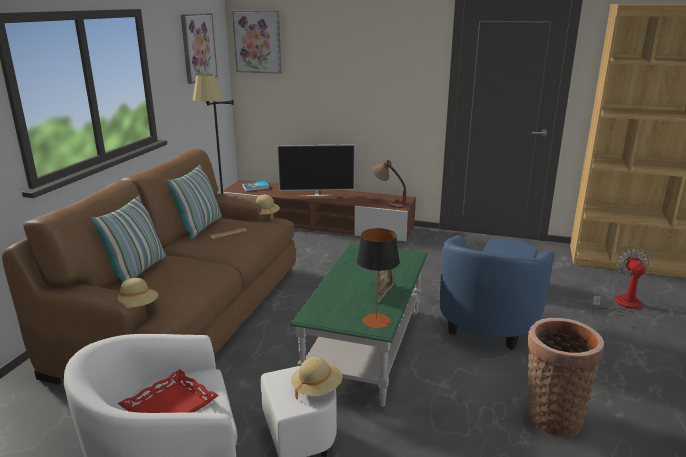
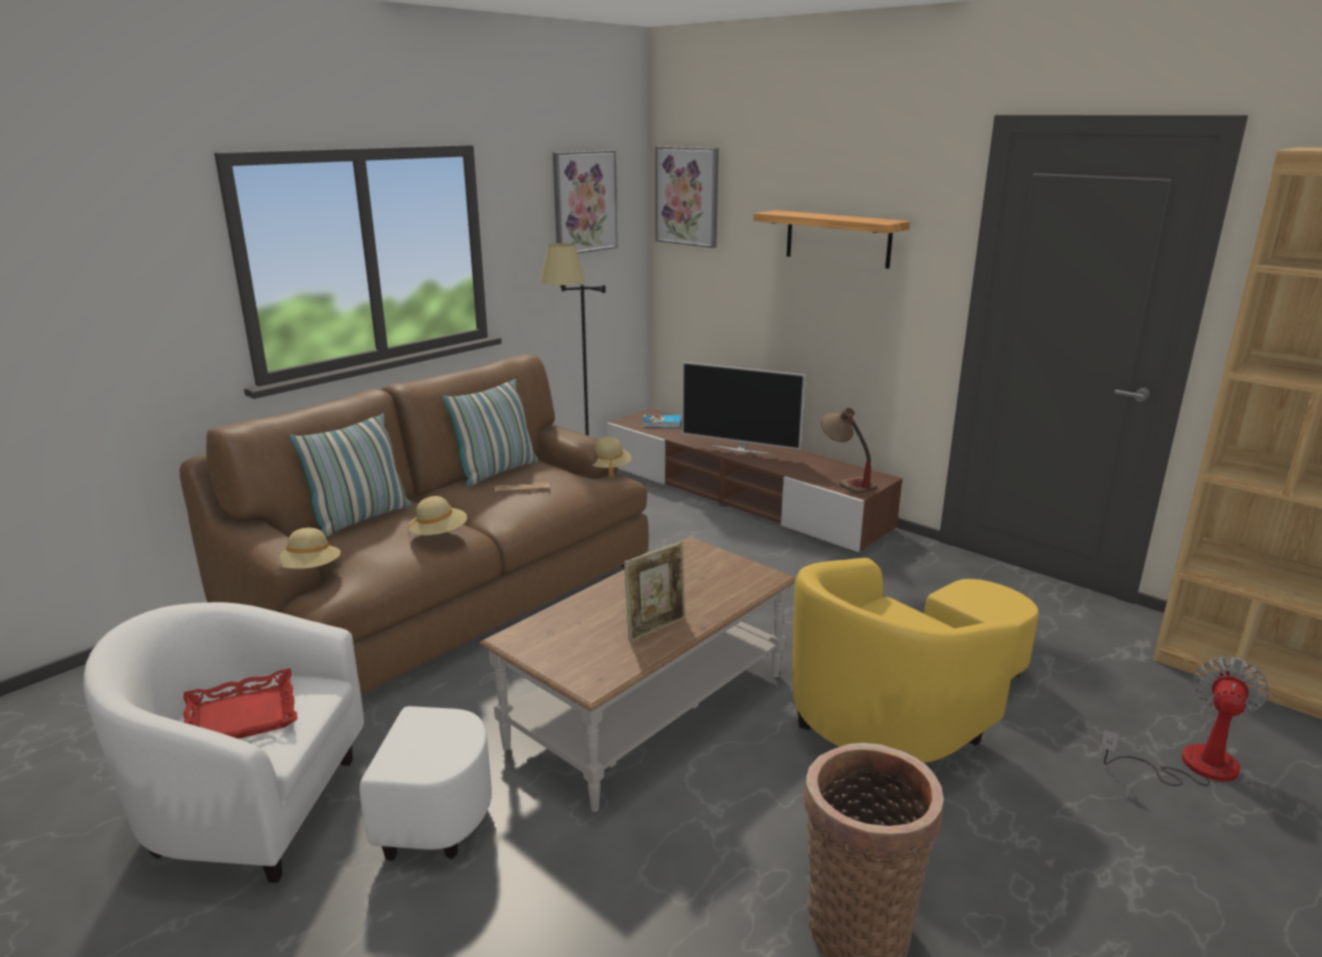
camera: 25 degrees right, 0 degrees up
green coffee table [290,243,428,407] -> brown coffee table [479,537,796,812]
beige hat [291,357,343,399] -> beige hat moved to [408,496,467,538]
table lamp [357,228,400,328] -> none
blue armchair [439,235,555,350] -> yellow armchair [793,558,1039,763]
none -> shelf [753,210,910,269]

